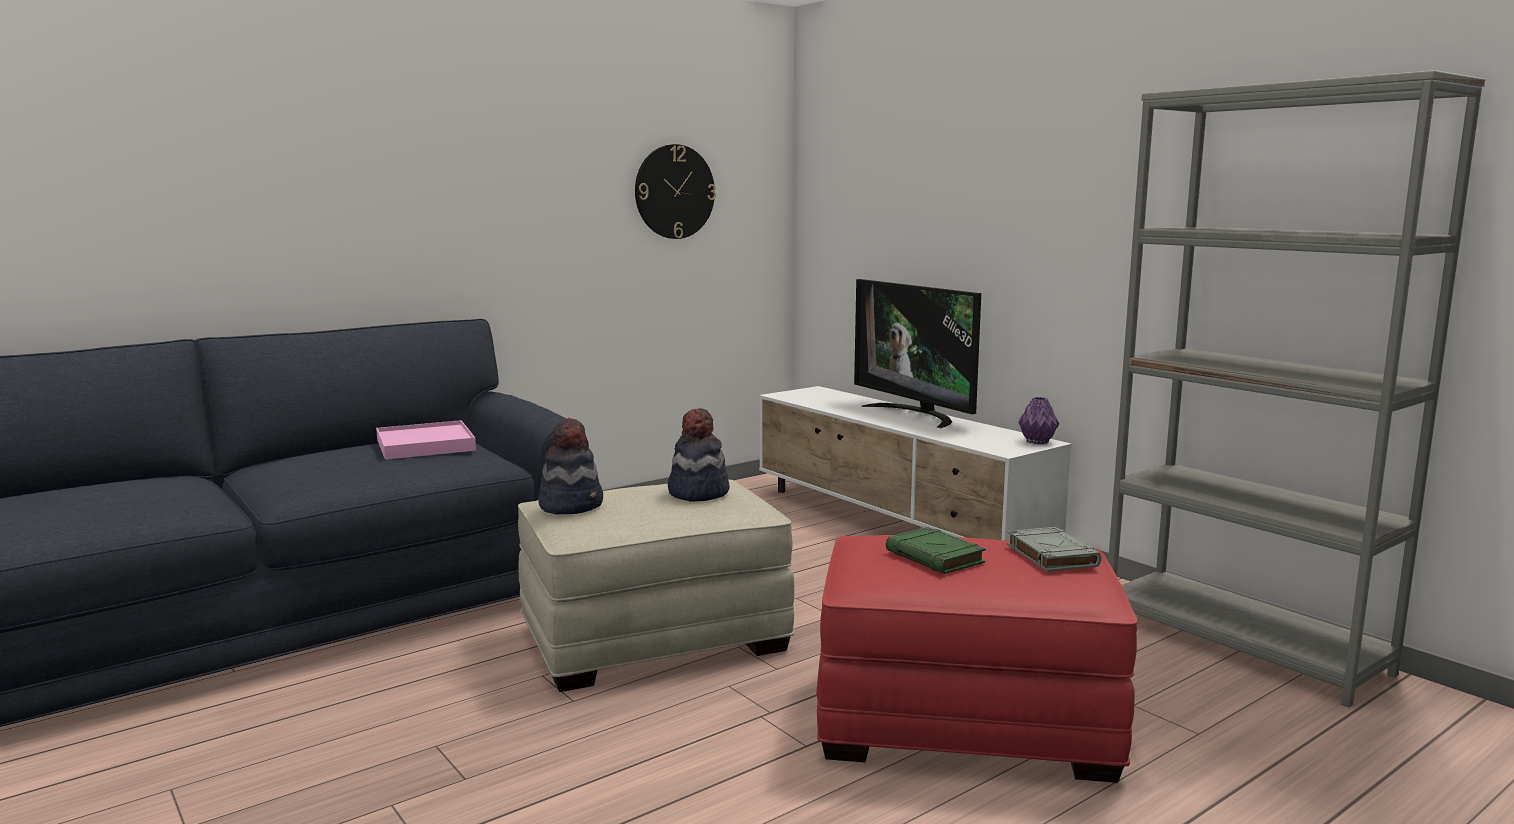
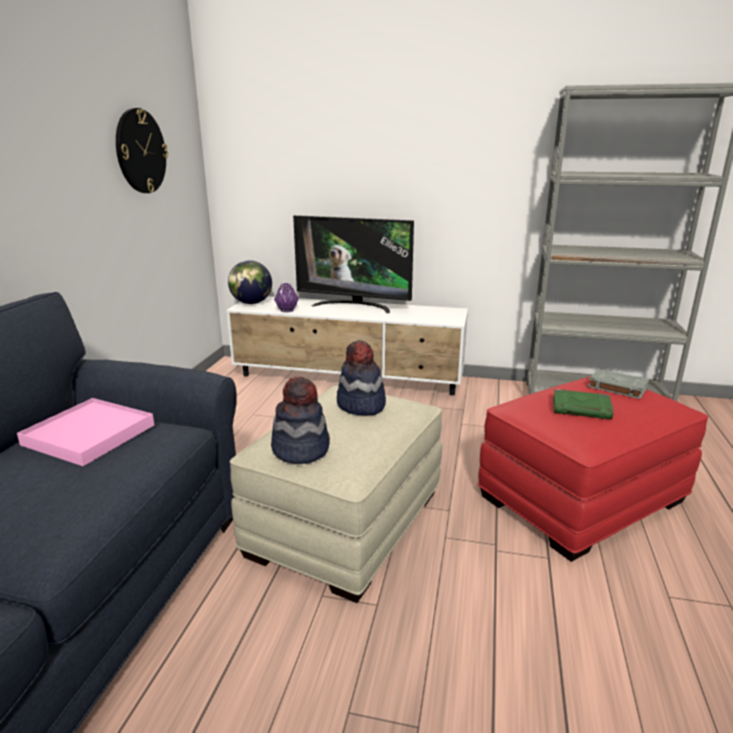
camera: 40 degrees left, 10 degrees up
purple vase [1018,397,1059,444] -> purple vase moved to [274,283,299,313]
none -> globe [228,260,272,304]

